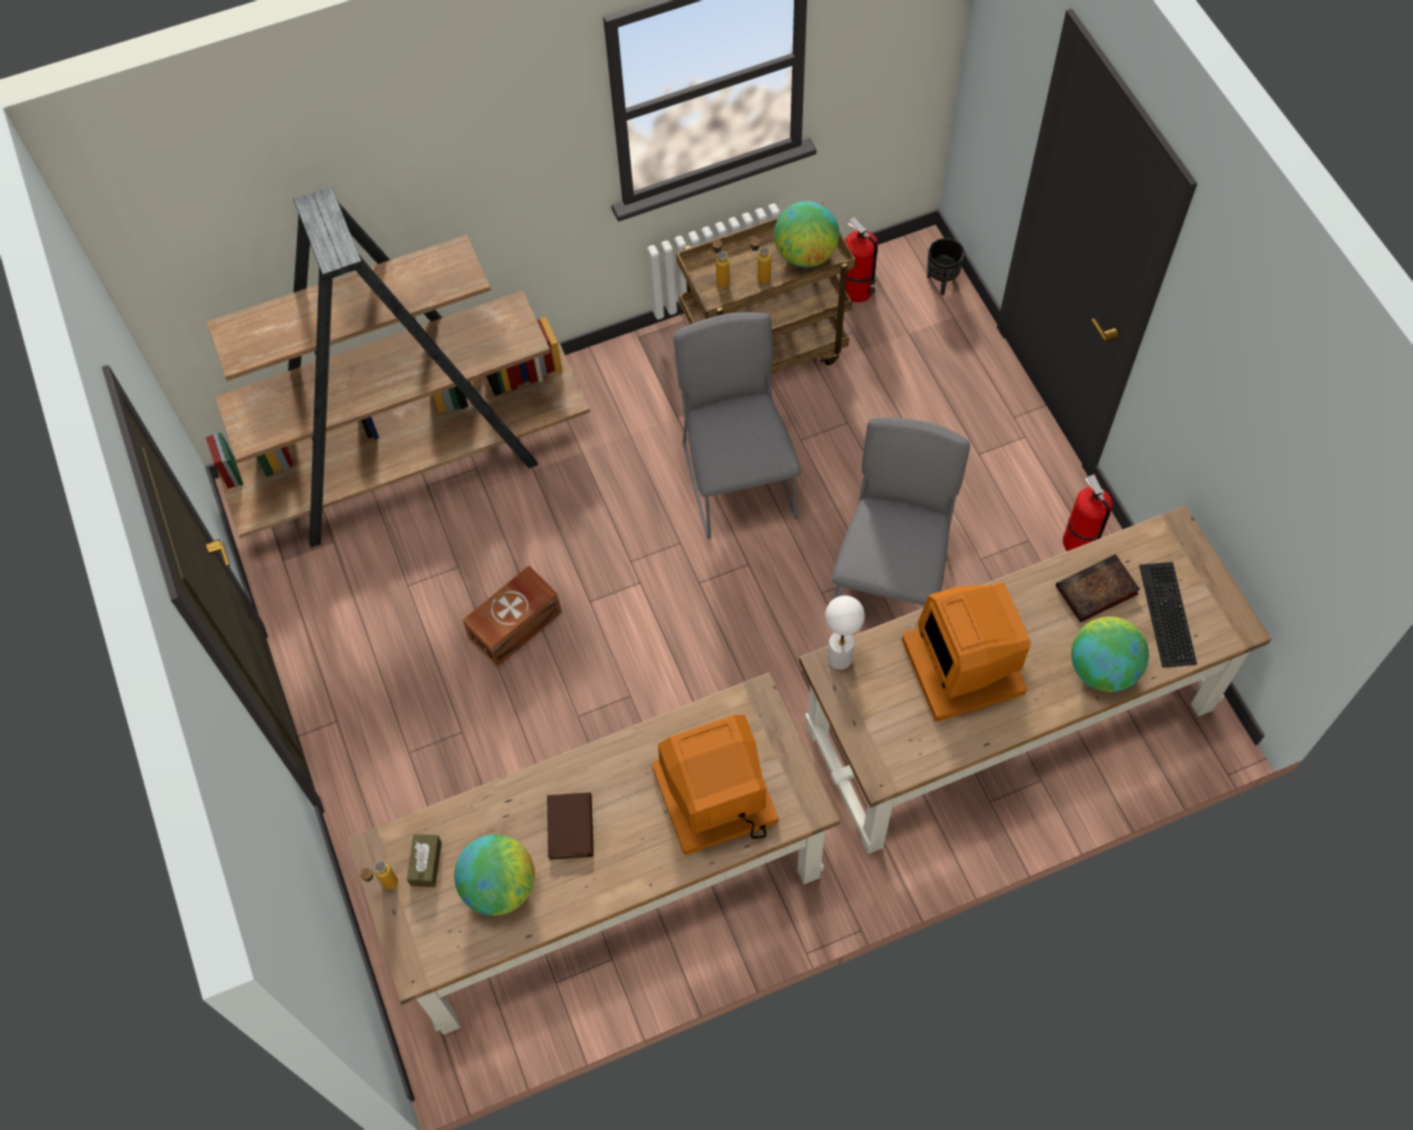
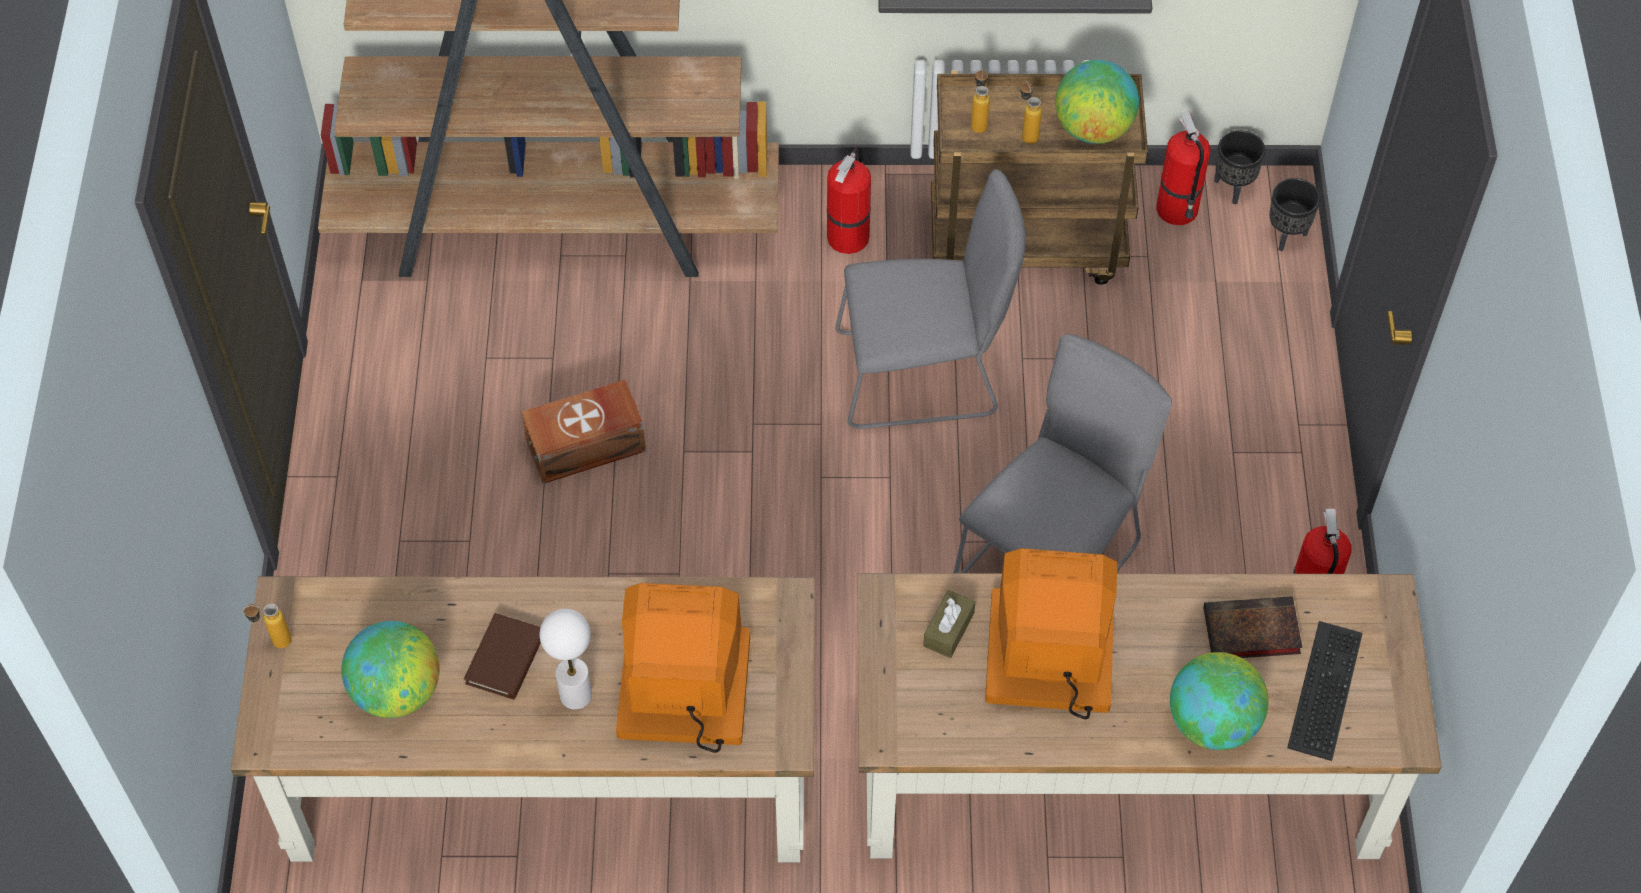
camera: 20 degrees right, 5 degrees down
brown tissue box [407,834,442,887] -> brown tissue box moved to [923,590,975,658]
grey chair [673,312,801,539] -> grey chair turned 75 degrees clockwise [835,169,1026,429]
white table lamp [825,595,865,670] -> white table lamp moved to [540,609,592,710]
monitor [902,582,1031,722] -> monitor turned 90 degrees clockwise [985,548,1117,719]
none -> fire extinguisher [827,146,871,254]
none -> black planter [1214,130,1265,204]

